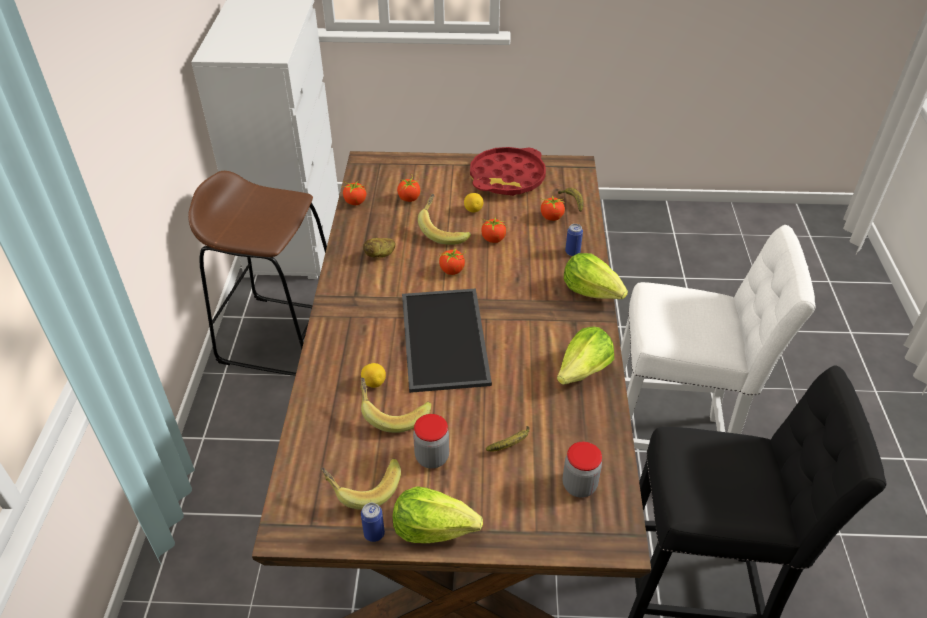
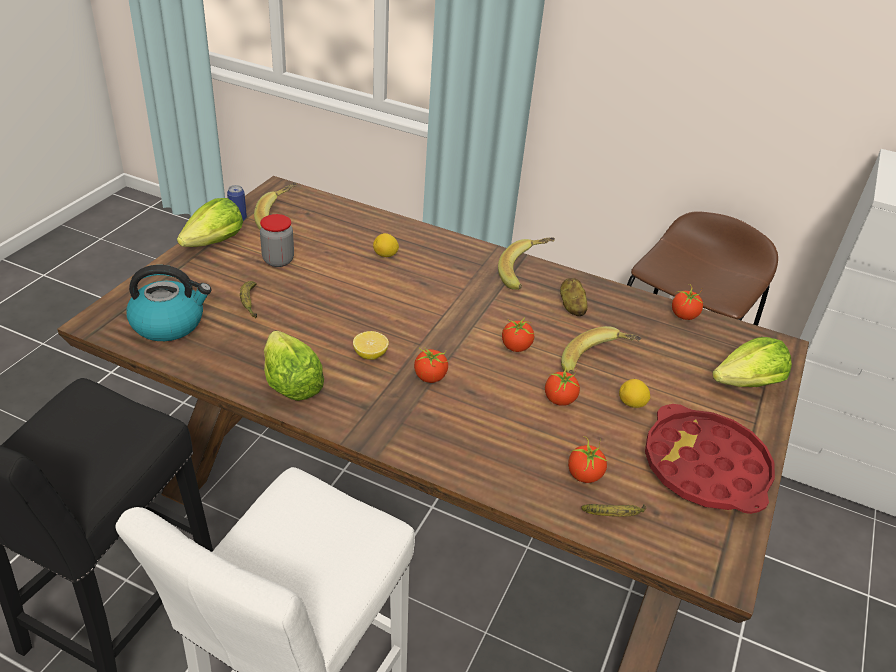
camera: 110 degrees right, 5 degrees down
banana [360,377,432,433] -> banana moved to [498,237,555,290]
tomato [397,175,420,202] -> tomato moved to [414,348,448,383]
tray [402,288,492,393] -> none
jar [563,442,602,498] -> kettle [126,265,212,341]
lettuce [564,253,628,299] -> lettuce moved to [712,337,792,387]
can [565,224,583,256] -> none
none -> lemon [353,331,389,360]

